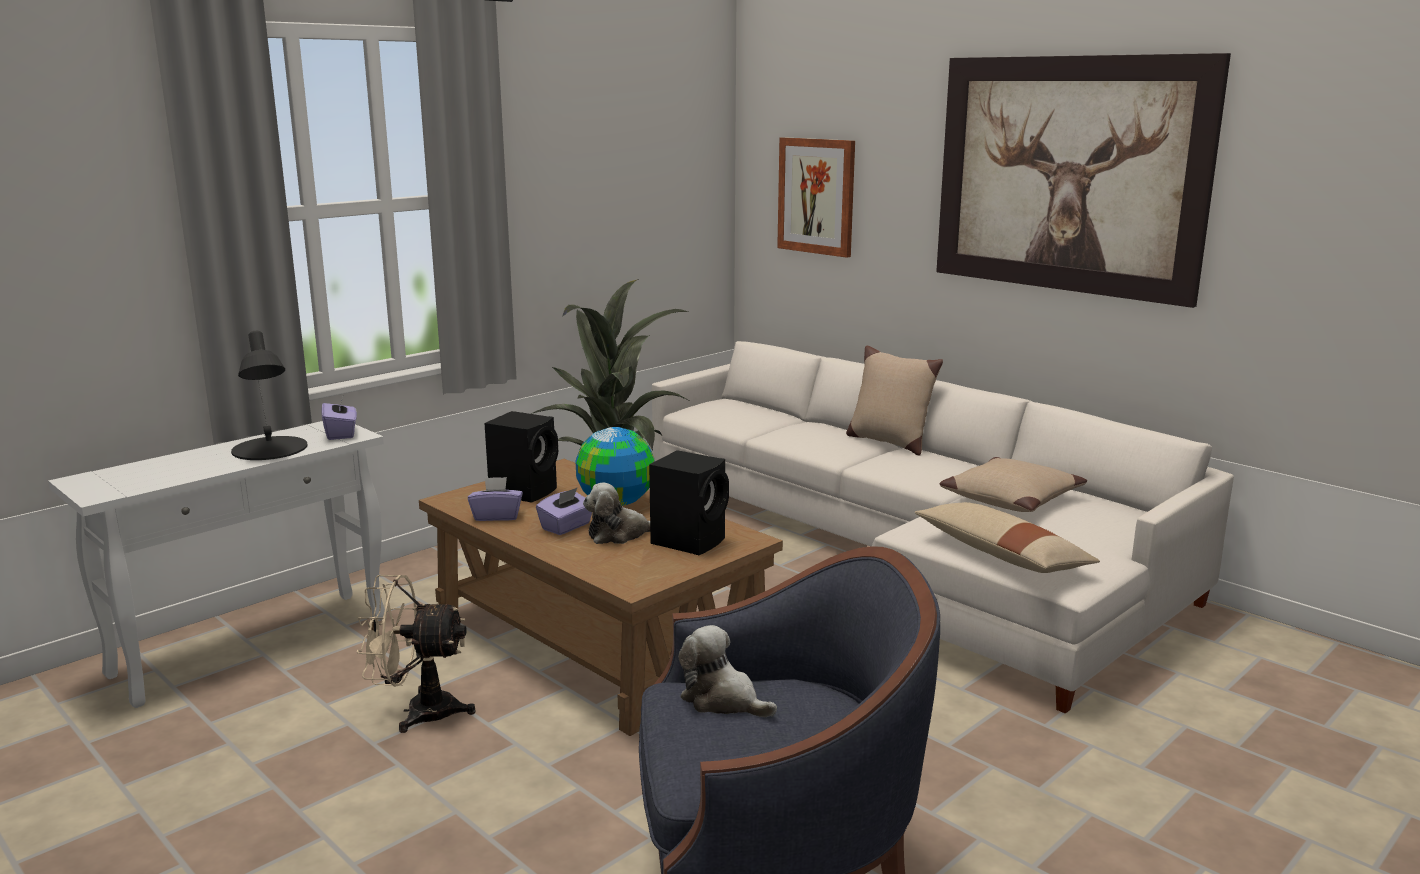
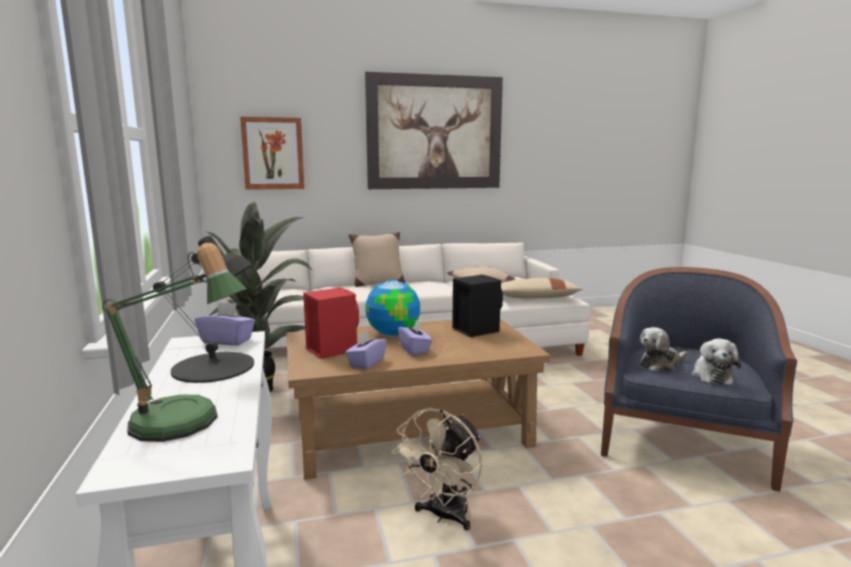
camera: 60 degrees left, 5 degrees down
black speaker [484,411,558,503] -> red speaker [303,287,359,359]
plush toy [583,483,650,544] -> plush toy moved to [691,338,741,385]
none -> table lamp [102,243,247,442]

